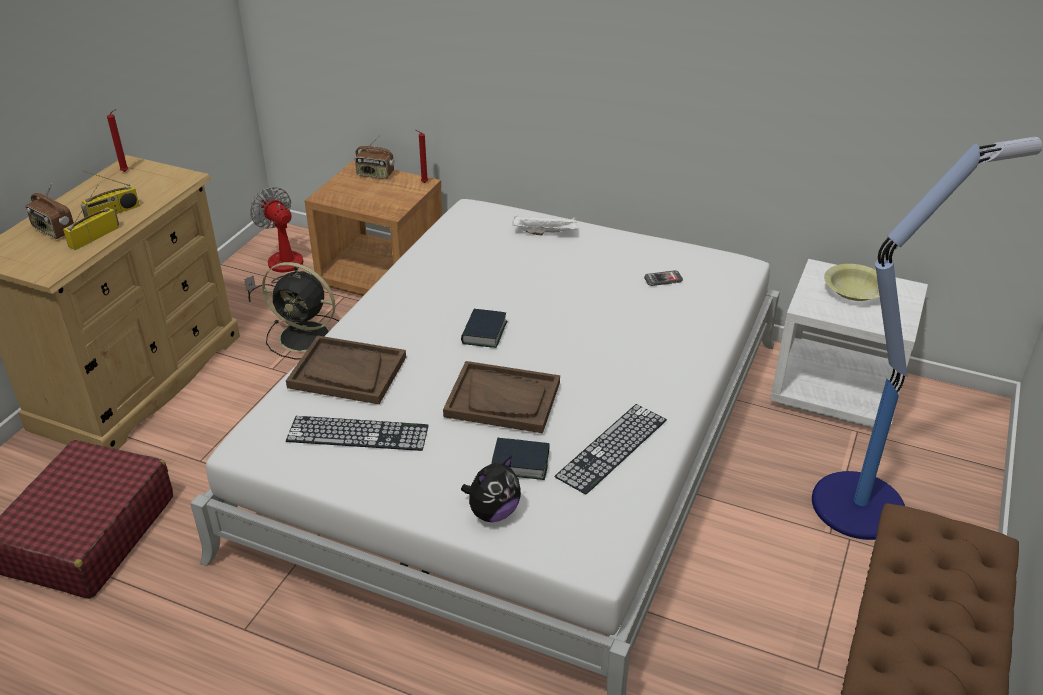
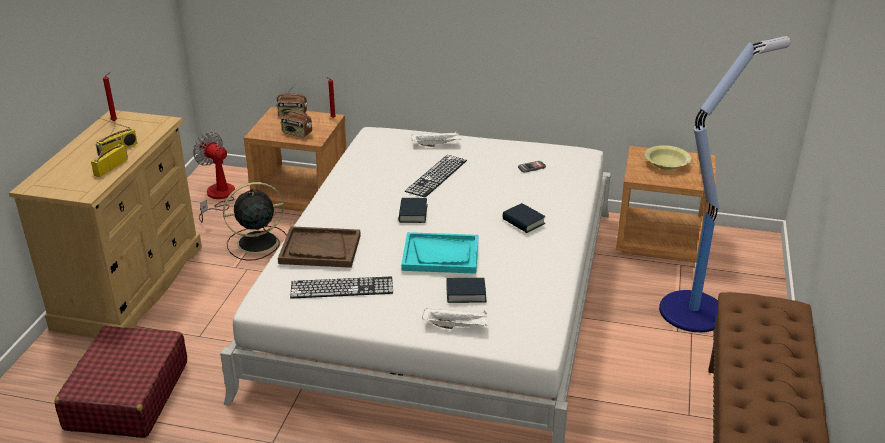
camera: 10 degrees left, 5 degrees down
radio [25,183,74,239] -> radio moved to [281,102,312,137]
black fan [262,262,339,359] -> black fan turned 150 degrees clockwise [223,182,287,261]
brown tray [443,361,560,433] -> turquoise tray [401,232,478,274]
plush toy [461,456,521,522] -> white tray [422,307,488,329]
keyboard [554,404,667,494] -> keyboard moved to [405,155,467,197]
white nightstand [770,259,928,431] -> brown nightstand [616,146,716,263]
none -> book [502,203,545,233]

